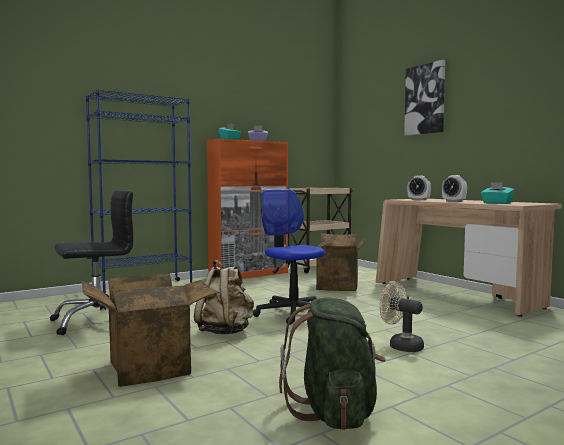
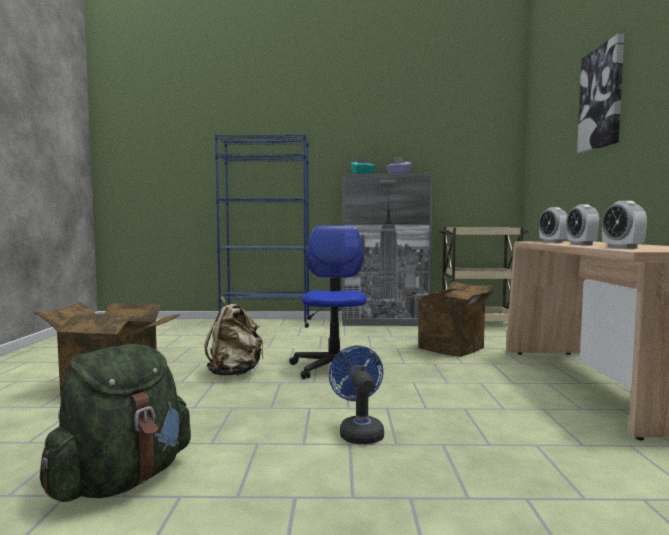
camera: 35 degrees right, 0 degrees up
black office chair [50,190,133,335] -> none
orange cabinet [207,139,288,279] -> grey cabinet [342,174,433,326]
beige fan [379,282,424,352] -> blue fan [329,345,384,445]
turquoise tissue box [481,182,515,204] -> alarm clock [602,201,647,249]

